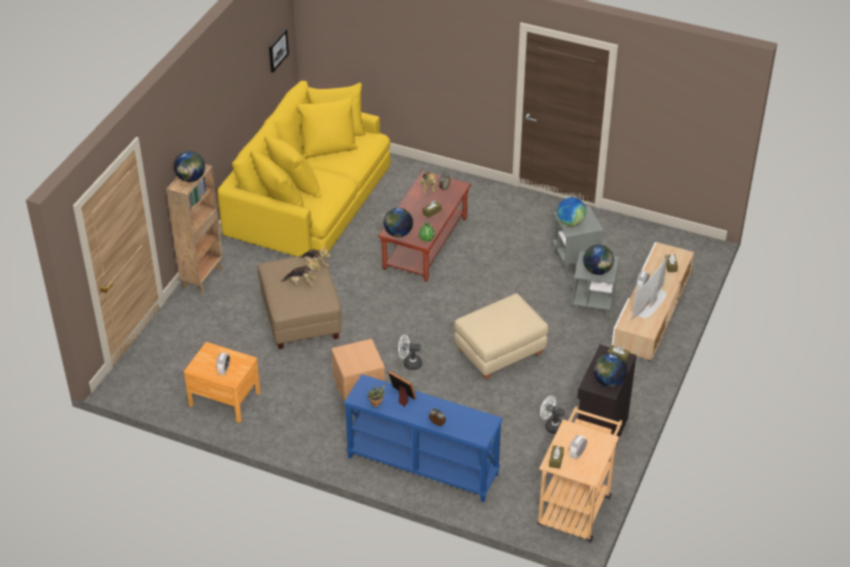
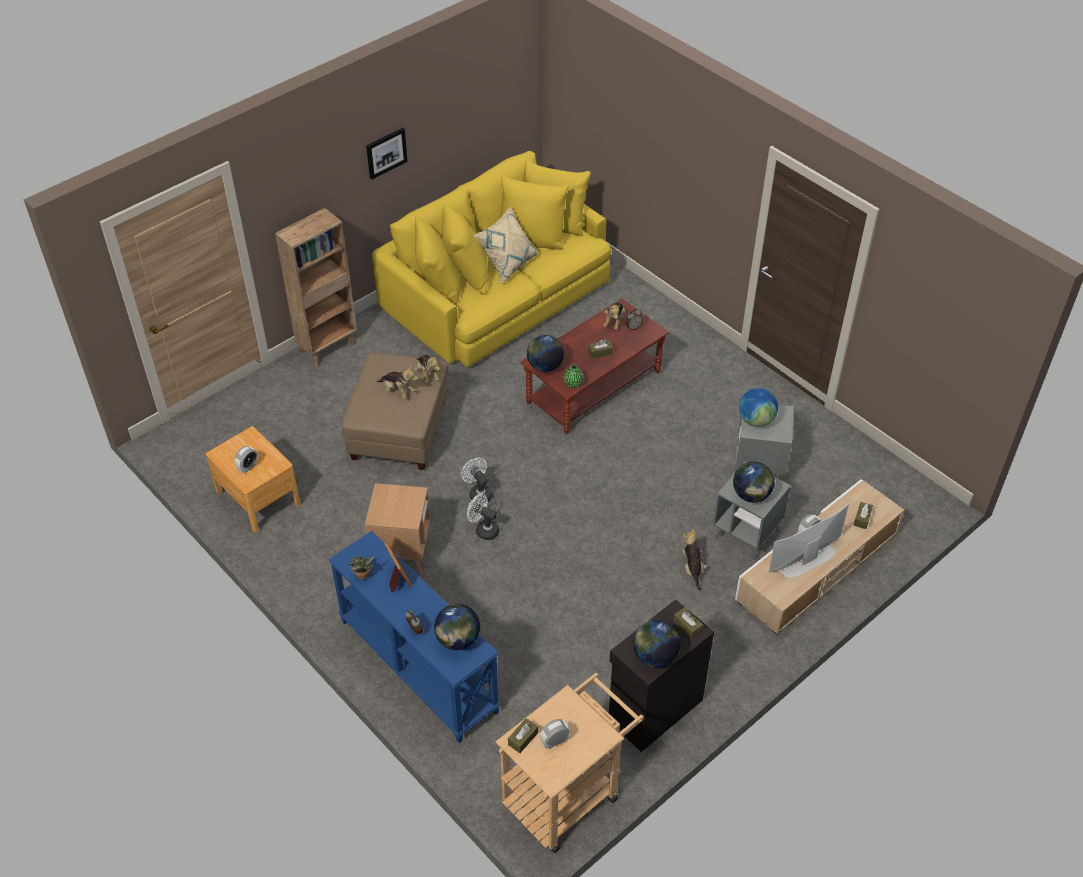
camera: 25 degrees right, 5 degrees up
globe [174,151,205,182] -> globe moved to [434,604,480,650]
picture [269,29,289,73] -> picture moved to [366,128,408,179]
beige ottoman [454,293,549,380] -> none
white fan [540,395,565,434] -> white fan moved to [461,457,492,504]
none -> beige pillow [473,206,538,283]
none -> plush toy [683,529,707,591]

